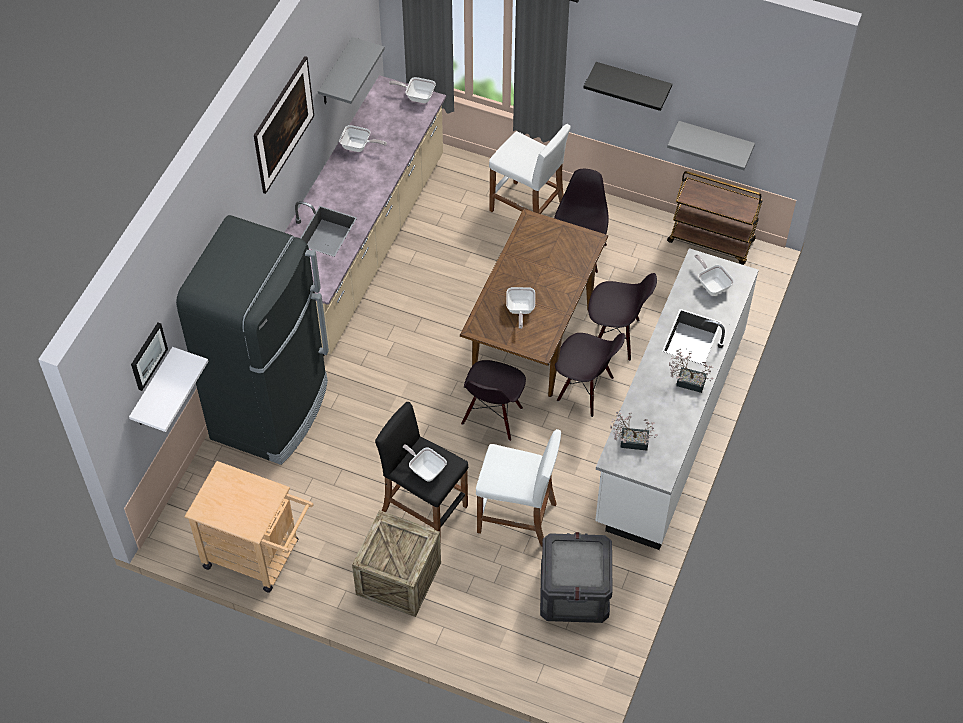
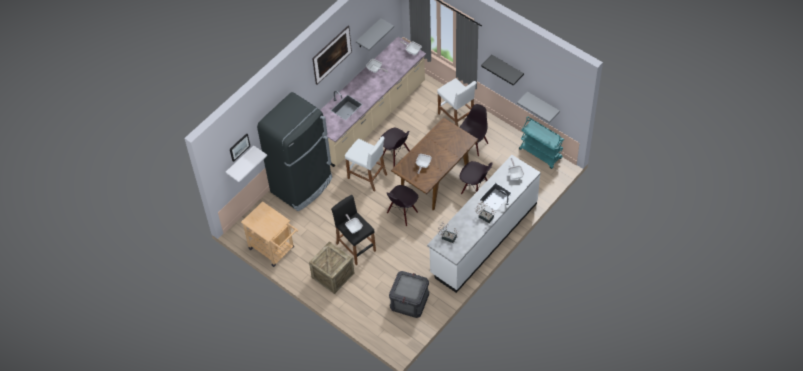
camera: 20 degrees right, 0 degrees up
white stool [476,429,561,547] -> white stool moved to [345,136,387,191]
black chair [555,333,625,417] -> black chair moved to [380,128,410,167]
brown cart [667,171,763,265] -> turquoise cart [519,117,564,169]

